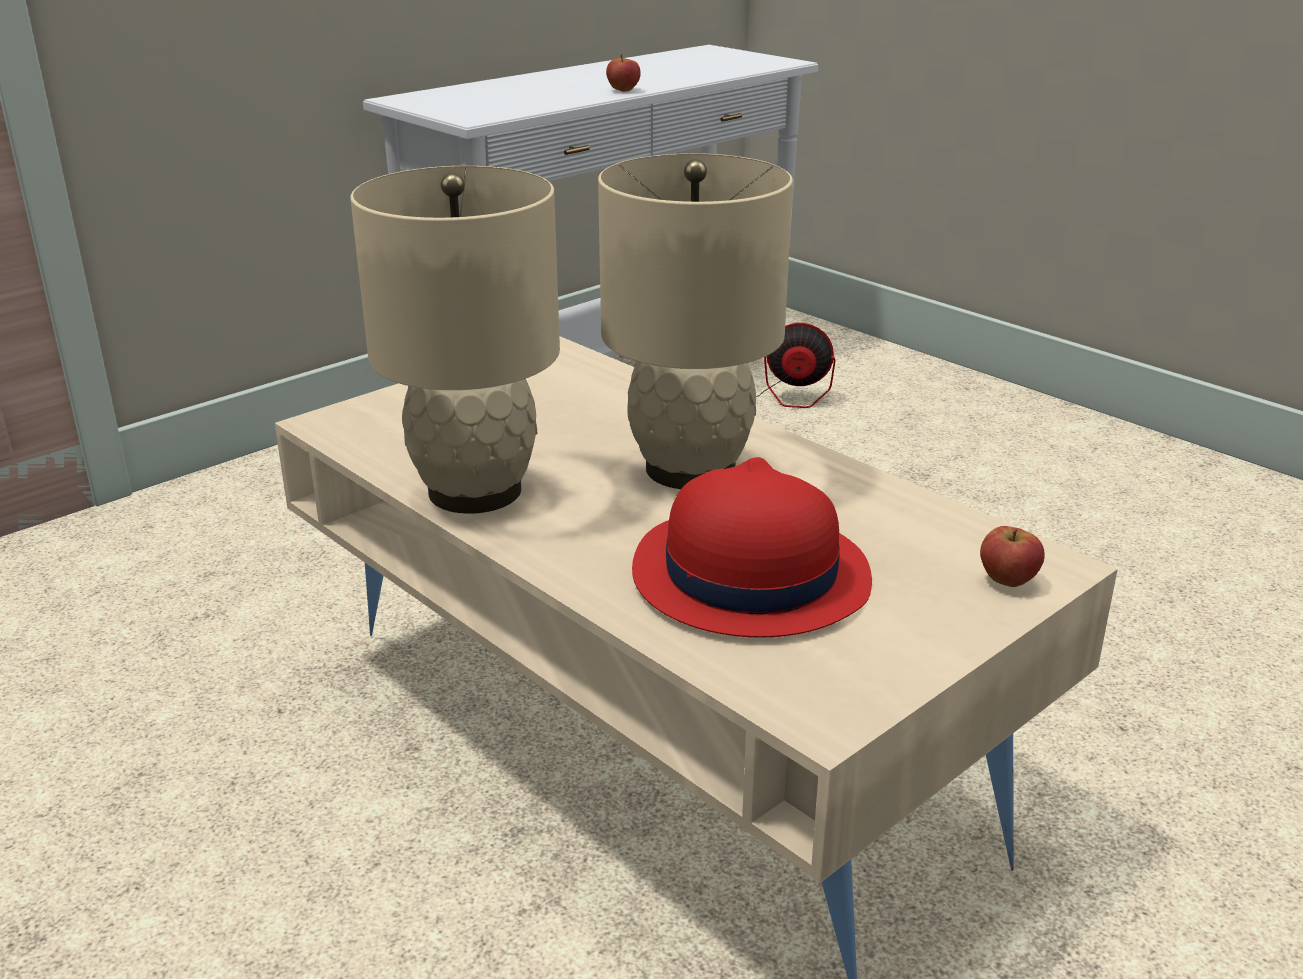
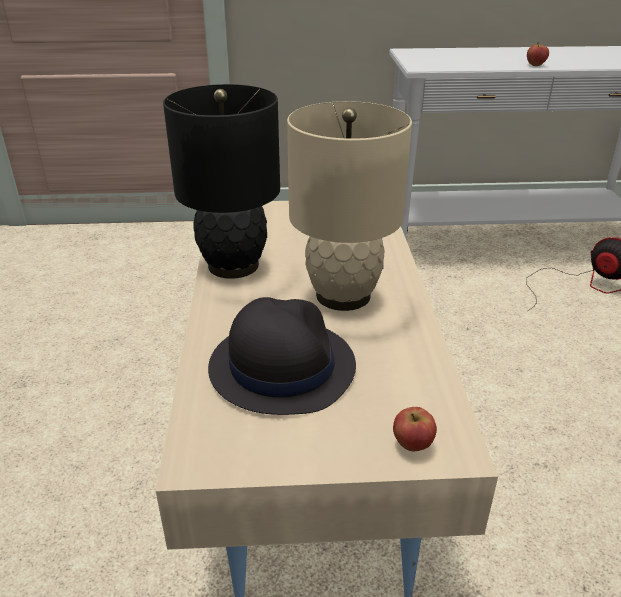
camera: 40 degrees right, 5 degrees up
beige table lamp [350,166,560,514] -> black table lamp [163,84,280,279]
red hat [632,457,872,638] -> black hat [208,297,356,415]

